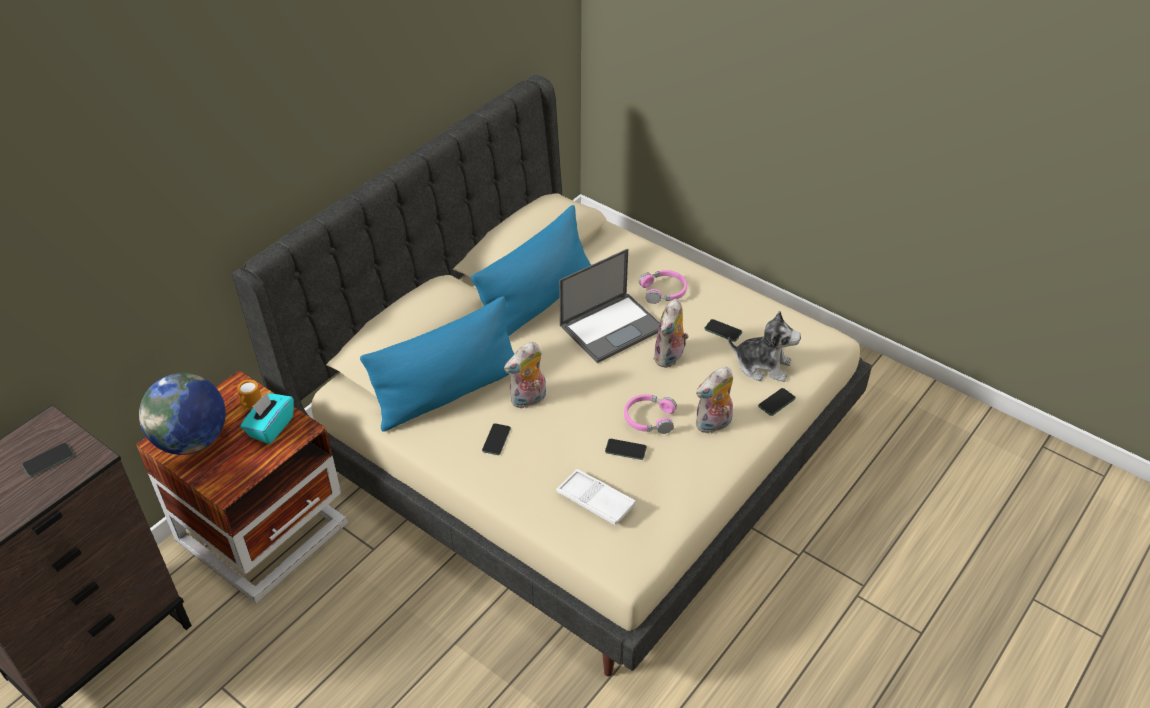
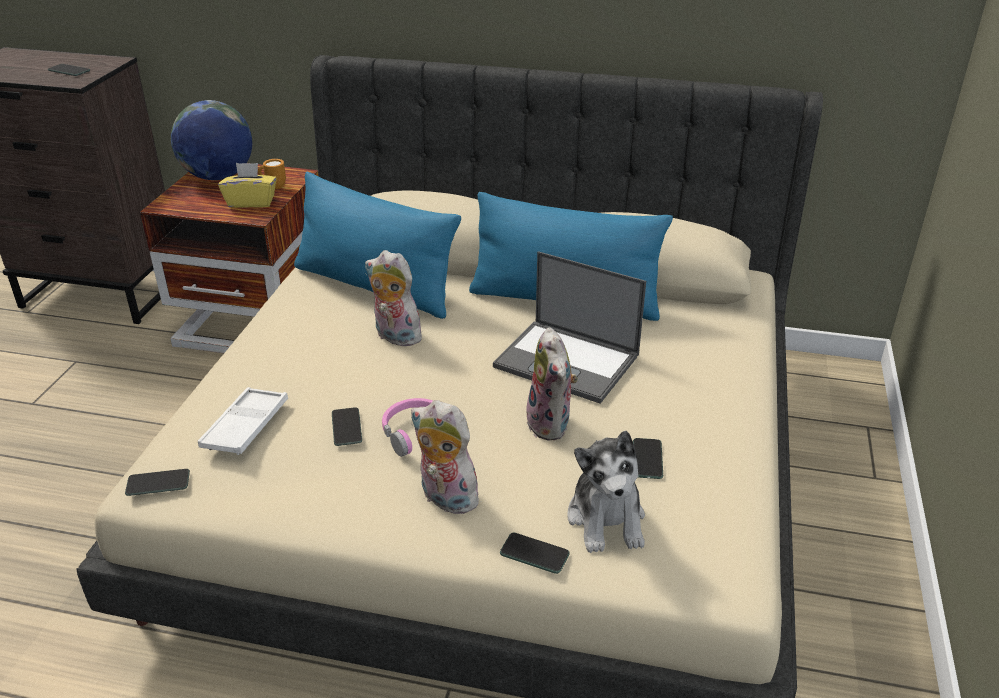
camera: 65 degrees right, 10 degrees down
turquoise tissue box [240,392,294,444] -> yellow tissue box [218,163,277,208]
phone [482,423,511,455] -> phone moved to [125,469,190,496]
pink headphones [639,270,687,304] -> none
plush toy [653,299,689,368] -> plush toy turned 105 degrees counterclockwise [523,327,578,441]

